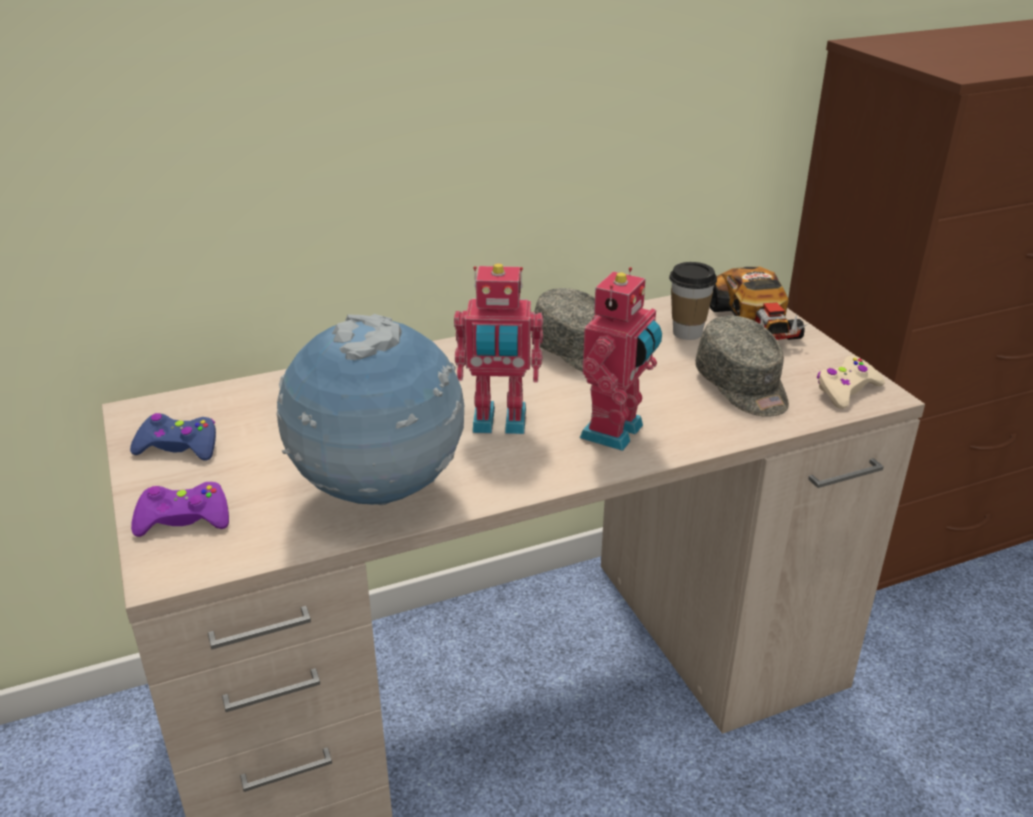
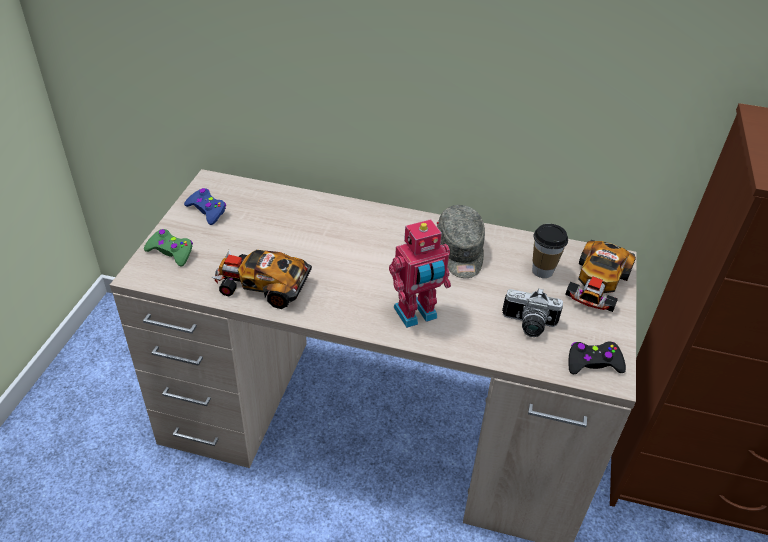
camera: 35 degrees right, 10 degrees up
purple game controller [131,482,229,537] -> green game controller [144,229,193,267]
globe [276,314,464,505] -> toy car [211,250,312,309]
toy robot [454,263,543,434] -> none
grey cap [695,316,789,417] -> camera [502,288,563,337]
beige game controller [817,356,885,409] -> black game controller [569,342,626,374]

